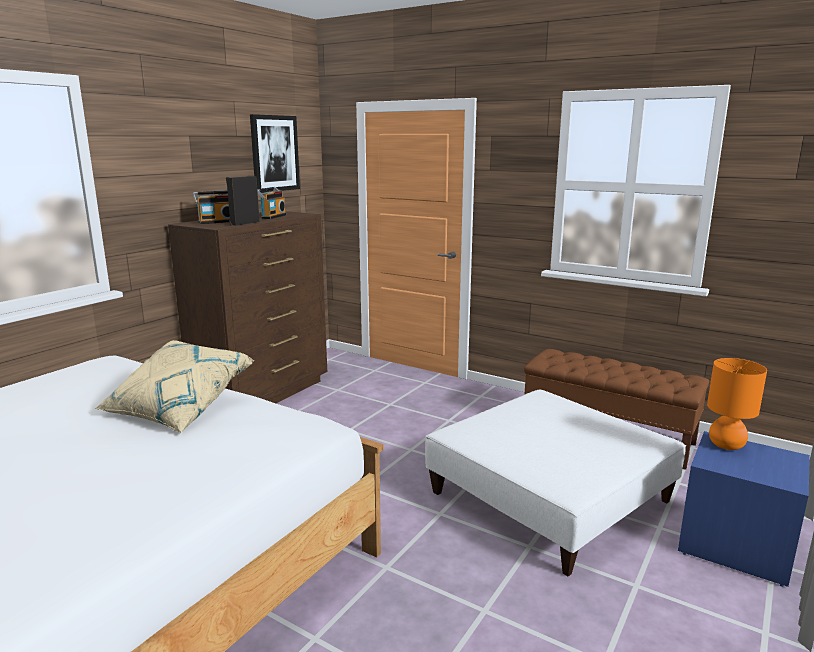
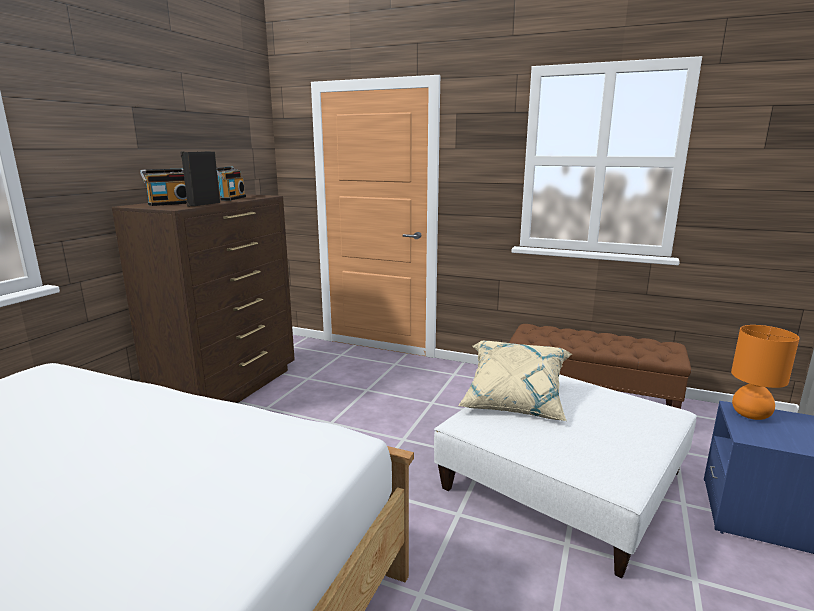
camera: 10 degrees left, 0 degrees up
beige pillow [95,340,254,433] -> beige pillow moved to [458,341,571,421]
picture [250,114,300,193] -> none

